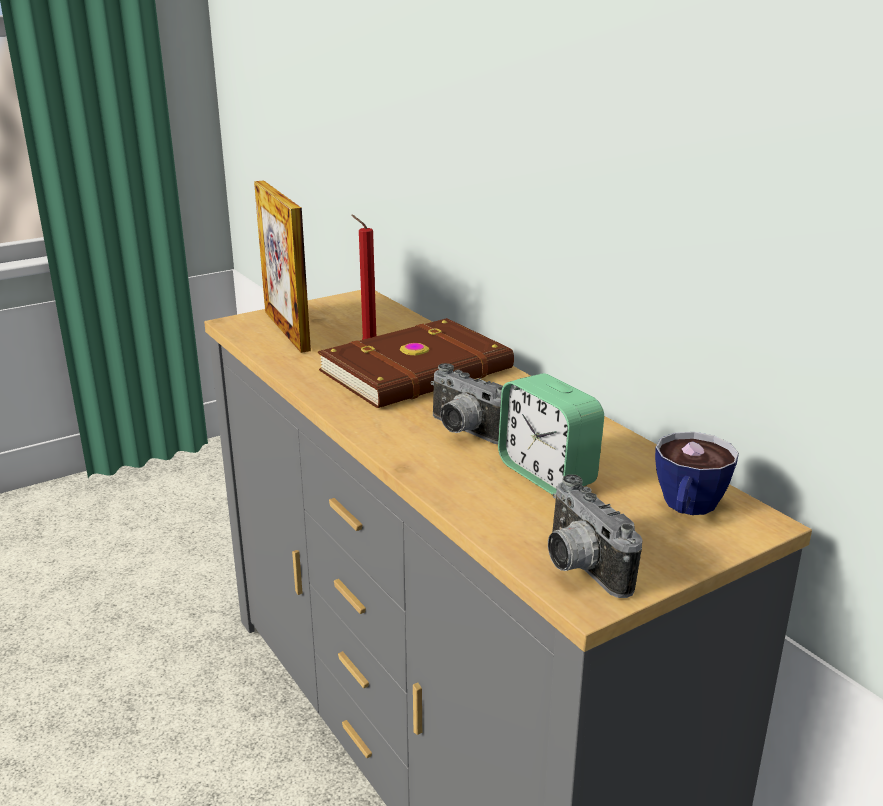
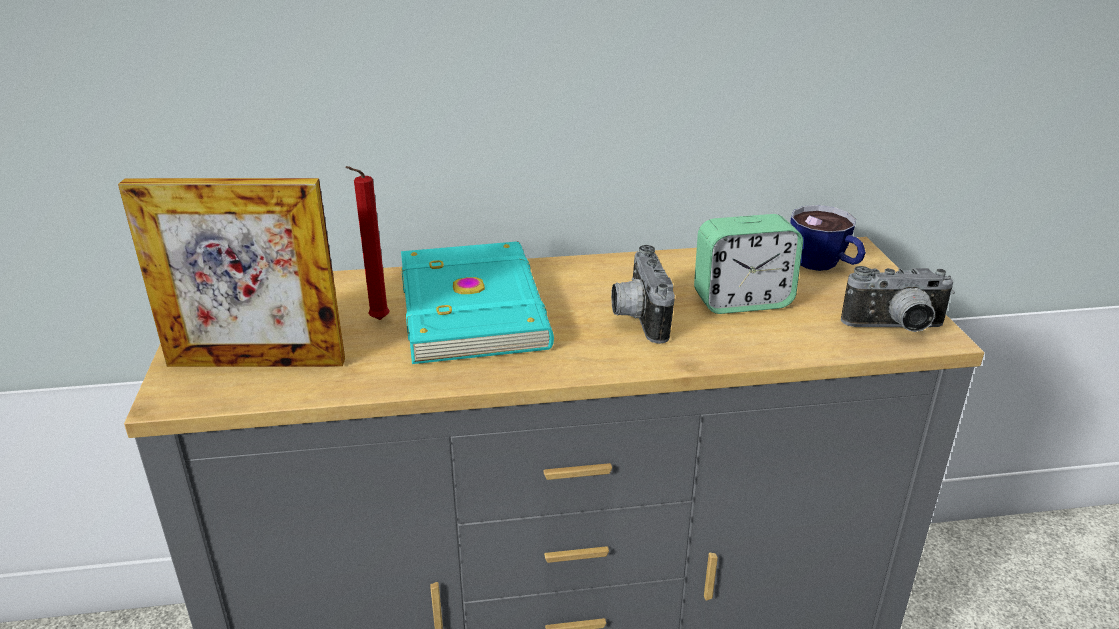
camera: 65 degrees left, 5 degrees up
brown book [318,318,514,408] -> turquoise book [401,241,554,364]
camera [431,363,503,444] -> camera turned 105 degrees clockwise [611,245,675,344]

